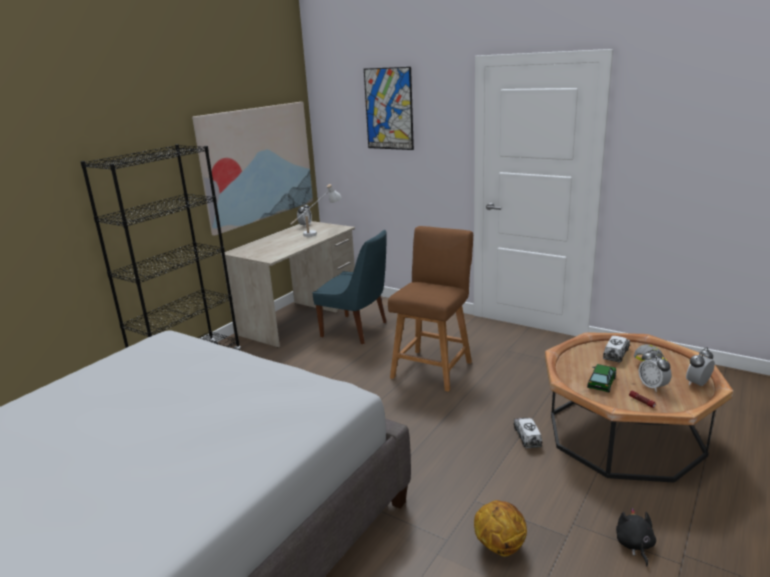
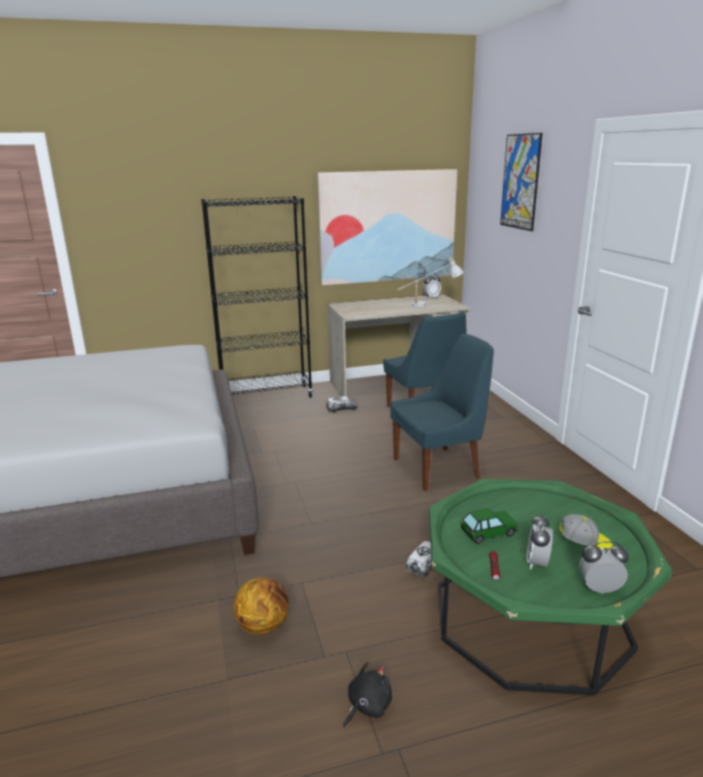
camera: 40 degrees right, 0 degrees up
brown stool [388,226,473,392] -> blue chair [390,333,494,491]
brown coffee table [545,332,734,483] -> green coffee table [429,479,672,696]
toy truck [603,336,630,363] -> toy truck moved to [326,396,358,413]

